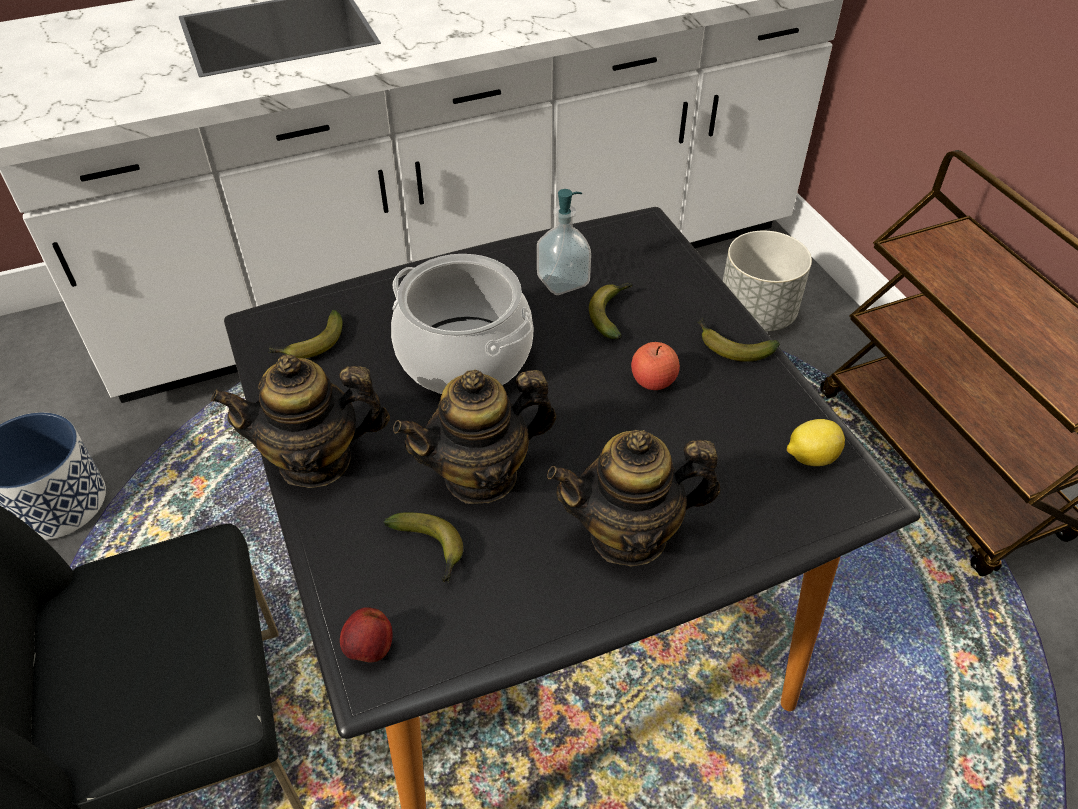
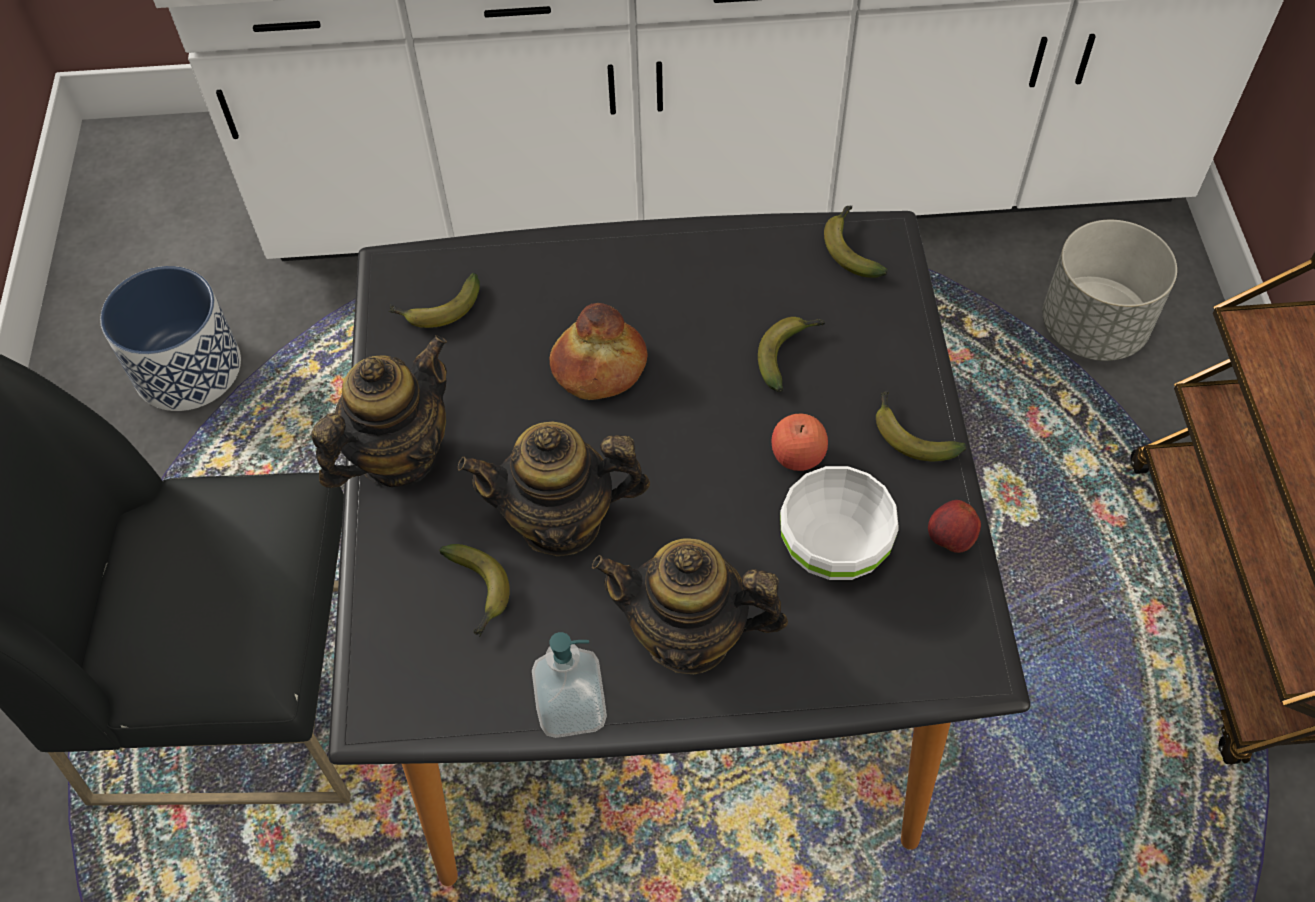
camera: 20 degrees right, 10 degrees up
teapot [211,355,390,488] -> teapot turned 120 degrees clockwise [312,335,447,488]
apple [340,608,392,663] -> apple moved to [928,500,981,553]
cooking pot [391,254,533,394] -> bread [550,303,647,400]
soap dispenser [537,189,591,295] -> soap dispenser moved to [532,632,607,738]
lemon [787,419,845,466] -> none
none -> white bowl [780,466,898,580]
none -> banana [824,206,888,278]

